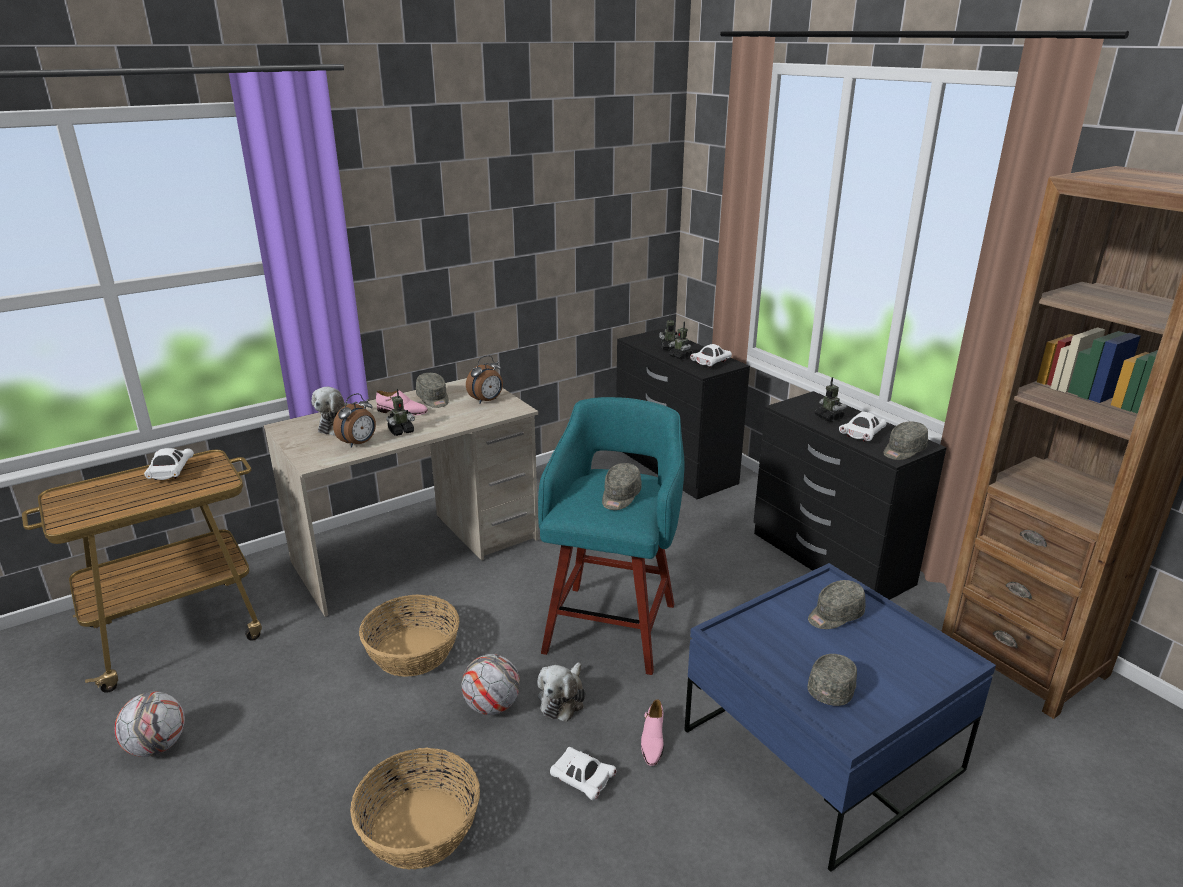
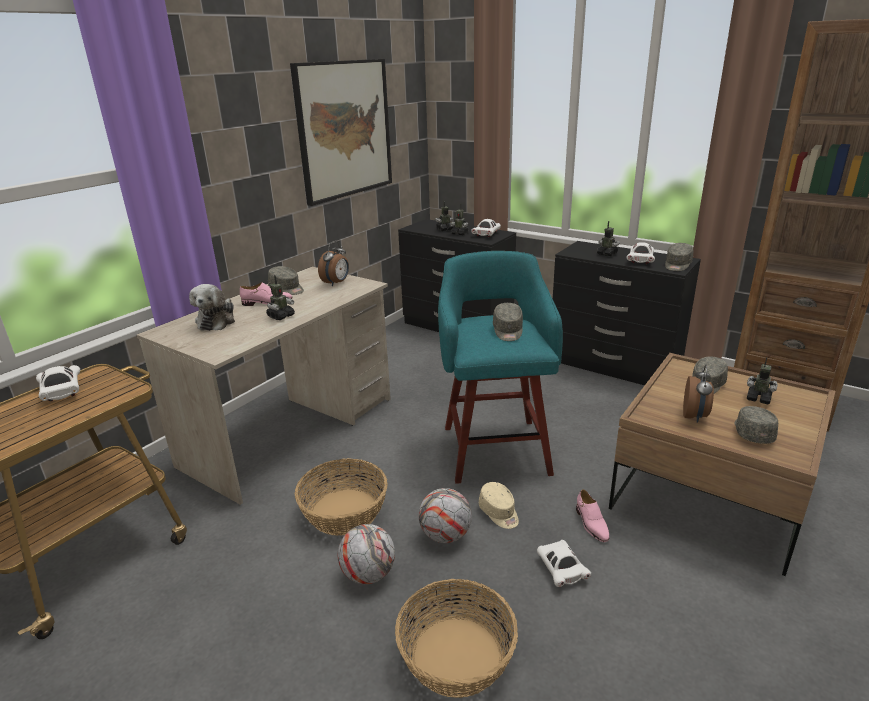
camera: 20 degrees left, 0 degrees up
football [115,692,185,757] -> football moved to [338,524,395,584]
alarm clock [333,393,376,448] -> alarm clock moved to [683,365,714,423]
plush toy [538,662,586,722] -> beige cap [479,482,519,529]
white toy car [550,747,616,800] -> white toy car turned 60 degrees clockwise [537,540,591,587]
blue coffee table [684,563,996,872] -> brown coffee table [609,353,835,576]
none -> picture [290,59,392,206]
none -> toy robot [747,357,778,404]

